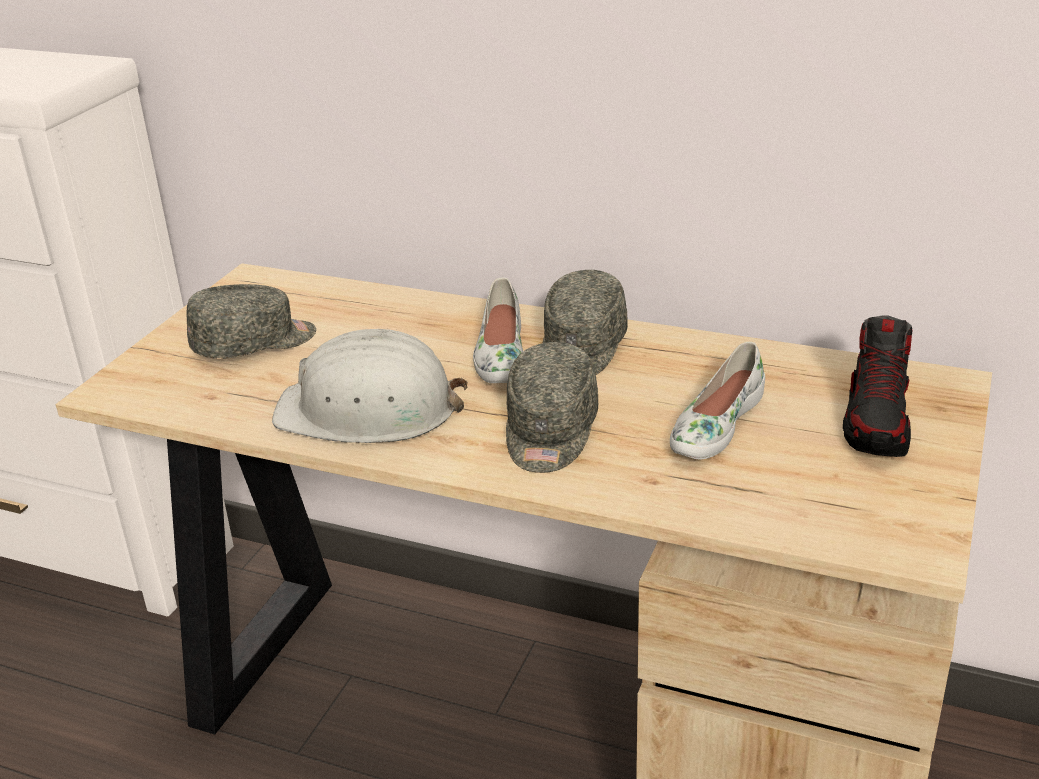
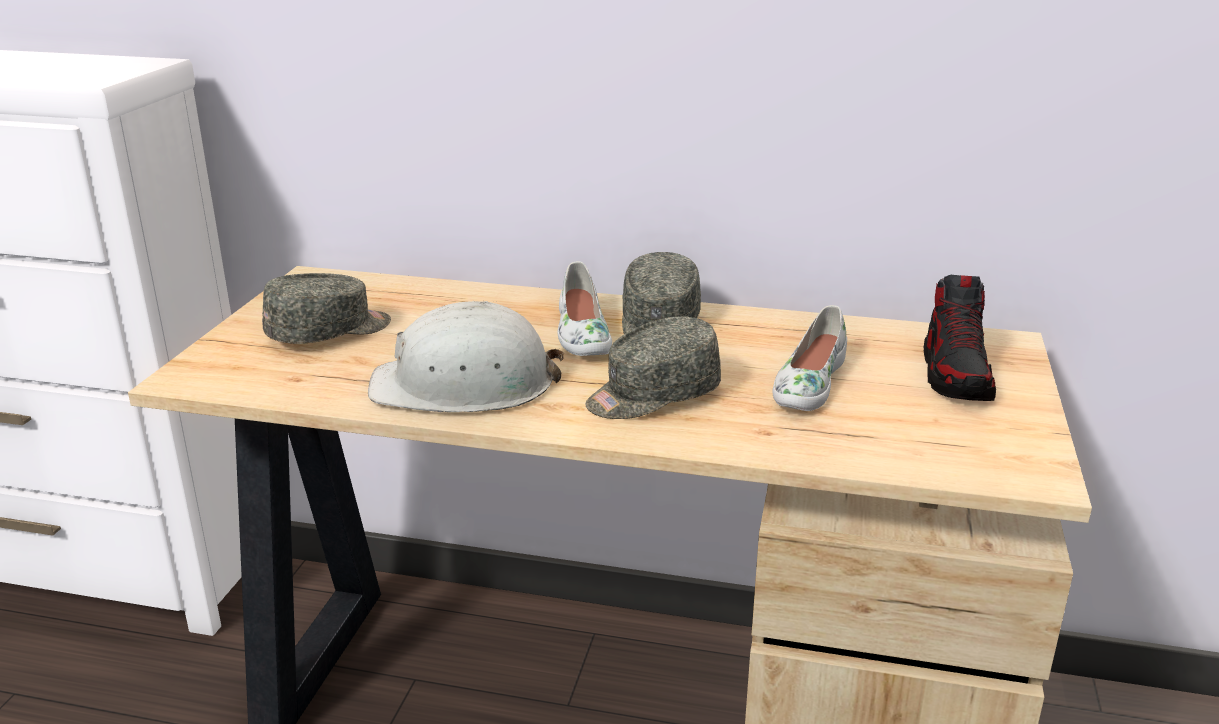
camera: 10 degrees left, 5 degrees down
grey cap [506,342,598,473] -> grey cap turned 60 degrees clockwise [585,316,721,419]

